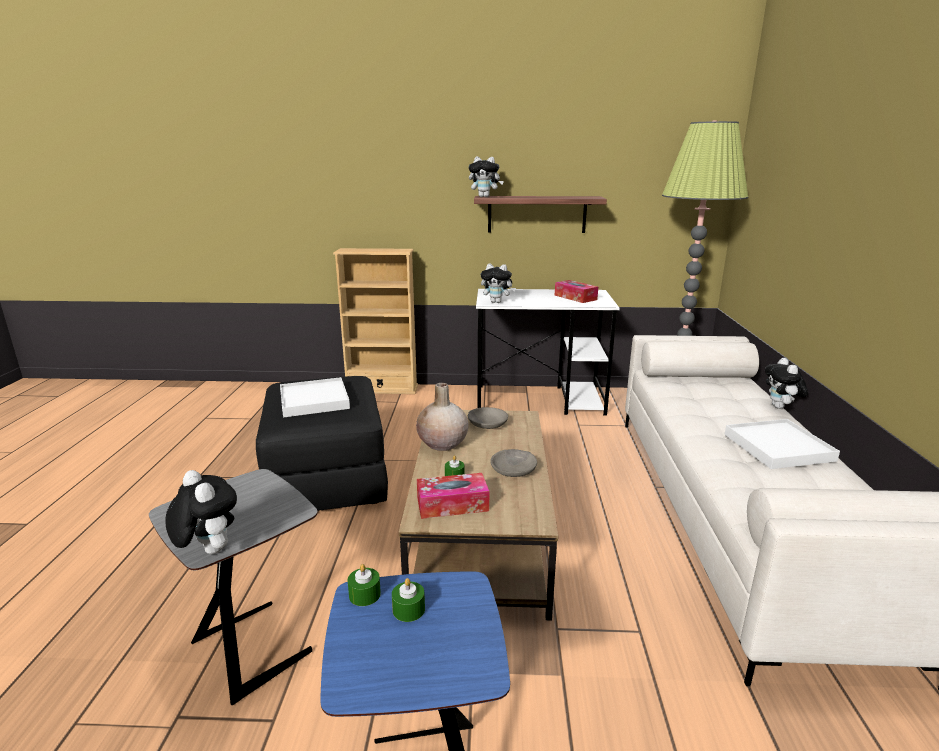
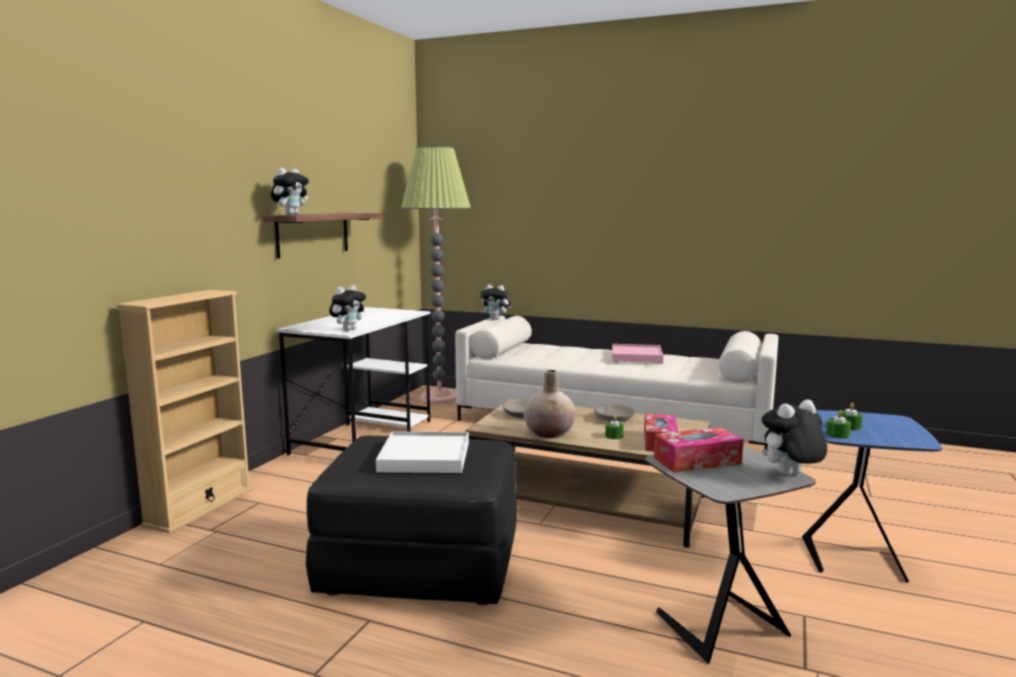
camera: 70 degrees left, 10 degrees down
tissue box [555,280,598,303] -> tissue box moved to [654,427,744,473]
white tray [725,419,840,469] -> pink tray [612,344,663,363]
plush toy [765,358,808,409] -> plush toy moved to [481,284,512,320]

